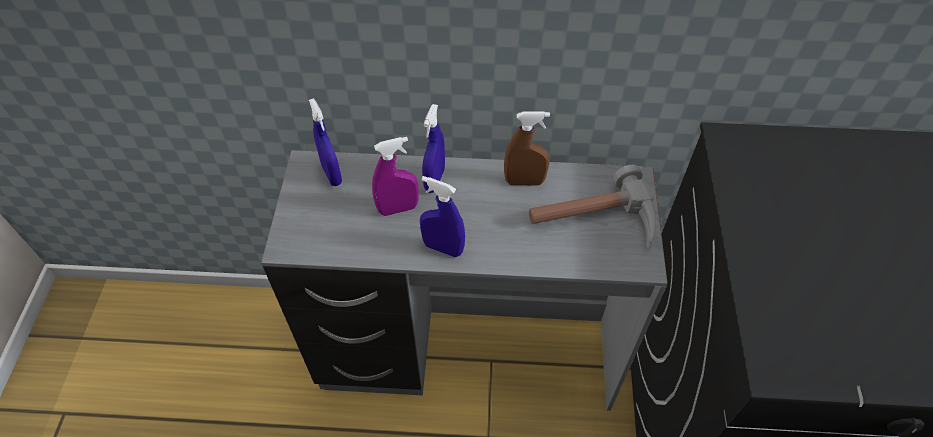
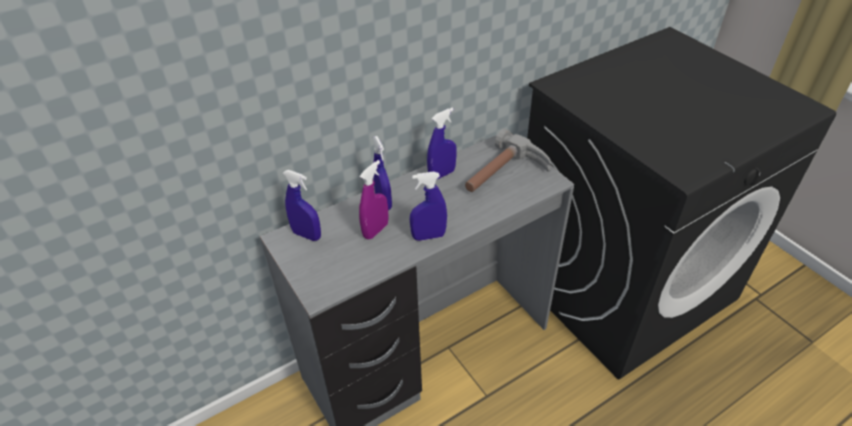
camera: 35 degrees left, 10 degrees down
brown spray bottle [504,111,550,186] -> blue spray bottle [427,108,457,179]

